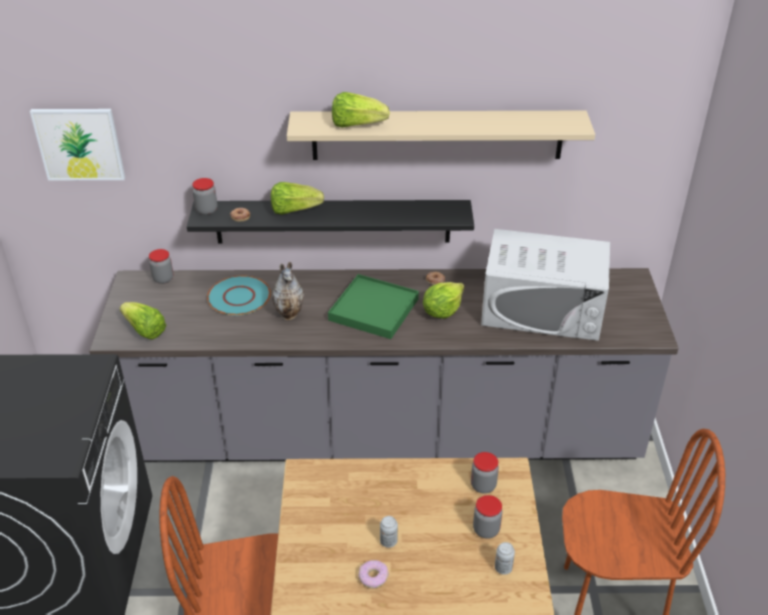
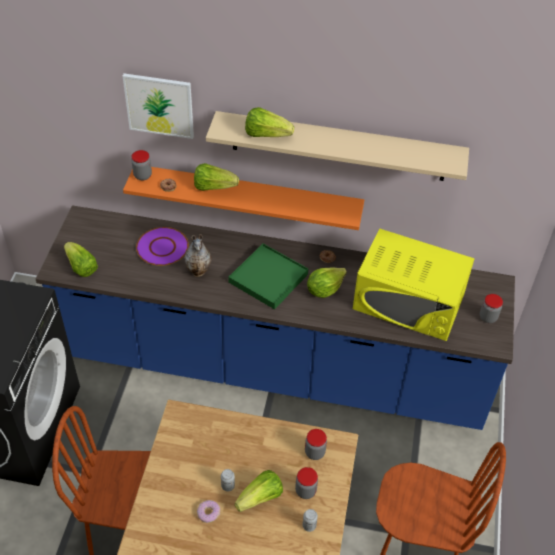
camera: 10 degrees right, 10 degrees up
picture [30,109,125,180] -> picture moved to [123,73,194,139]
grey counter [89,268,679,462] -> blue counter [35,205,515,430]
jar [149,249,173,284] -> jar moved to [480,294,503,323]
black shelf [187,200,474,243] -> orange shelf [123,167,364,230]
turquoise plate [207,275,271,316] -> purple plate [136,227,189,266]
white microwave [481,229,610,341] -> yellow microwave [353,228,475,341]
none -> lettuce [235,470,283,512]

